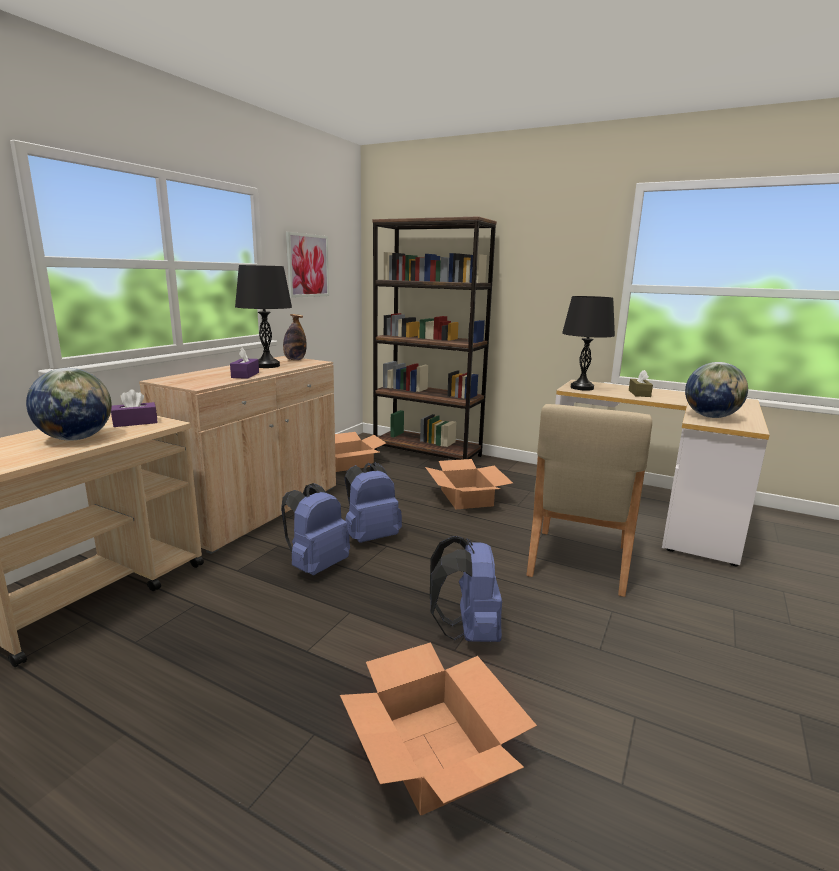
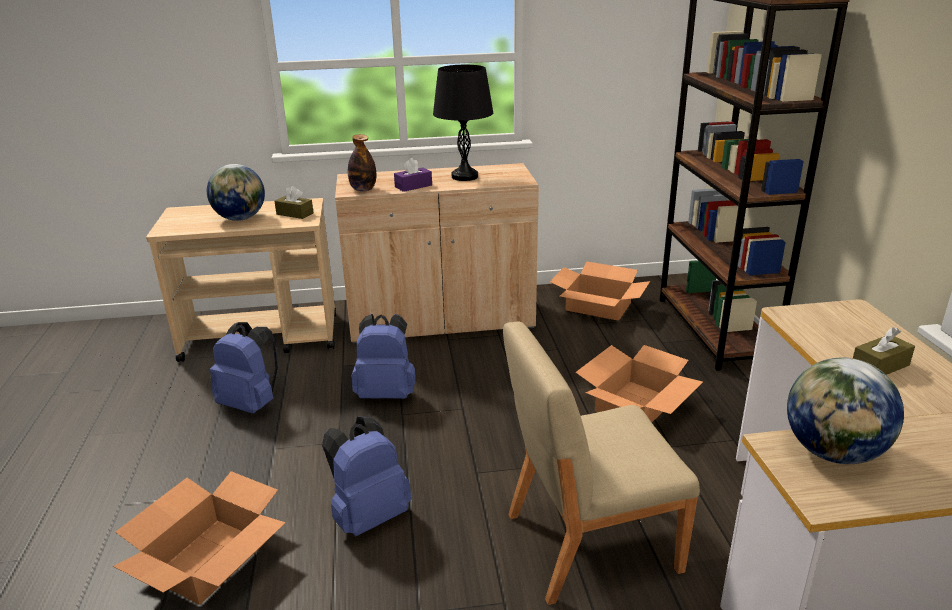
camera: 55 degrees right, 10 degrees up
purple tissue box [111,389,158,427] -> brown tissue box [274,186,313,219]
bottle [283,314,307,360] -> bottle moved to [348,134,376,192]
picture [286,232,329,298] -> none
blue backpack [345,462,402,543] -> blue backpack moved to [210,322,278,414]
black table lamp [562,296,615,391] -> none

